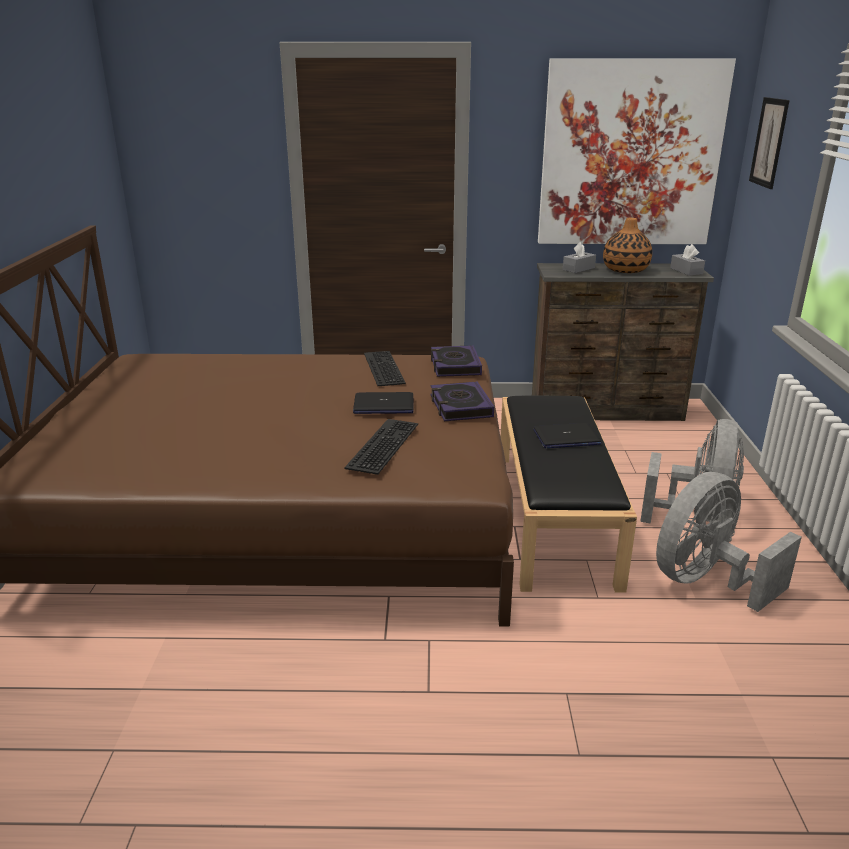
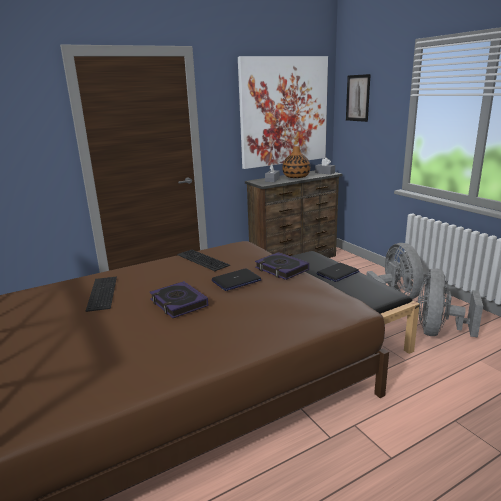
camera: 30 degrees left, 5 degrees down
keyboard [344,419,418,475] -> keyboard moved to [86,276,117,312]
book [431,345,482,377] -> book moved to [150,281,208,318]

